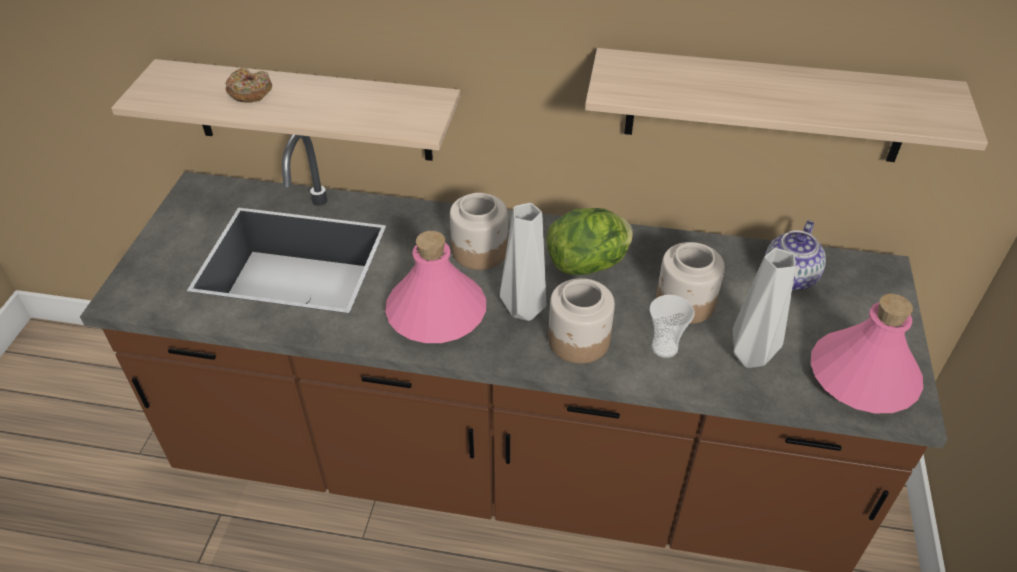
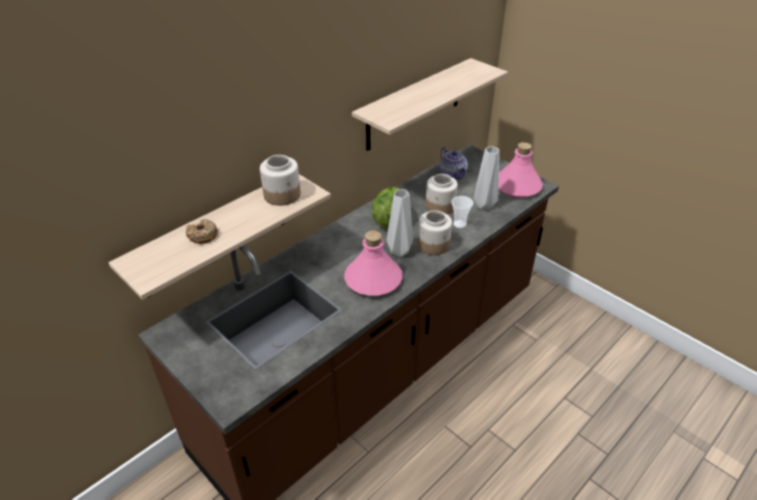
camera: 55 degrees left, 5 degrees down
jar [450,193,508,270] -> jar moved to [260,155,301,206]

